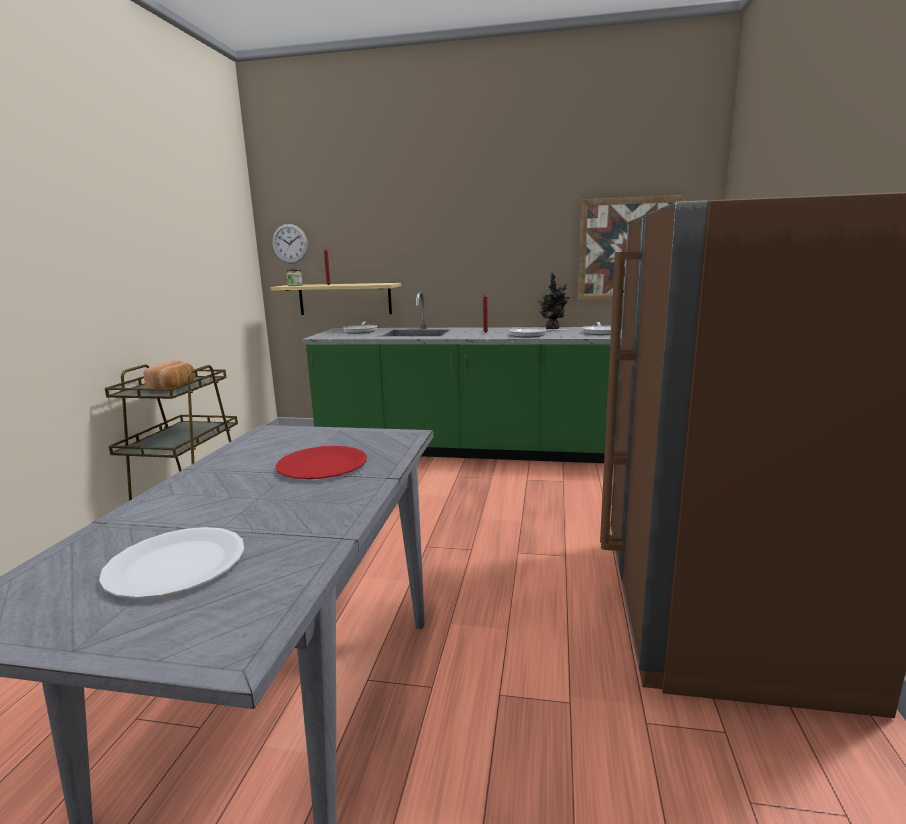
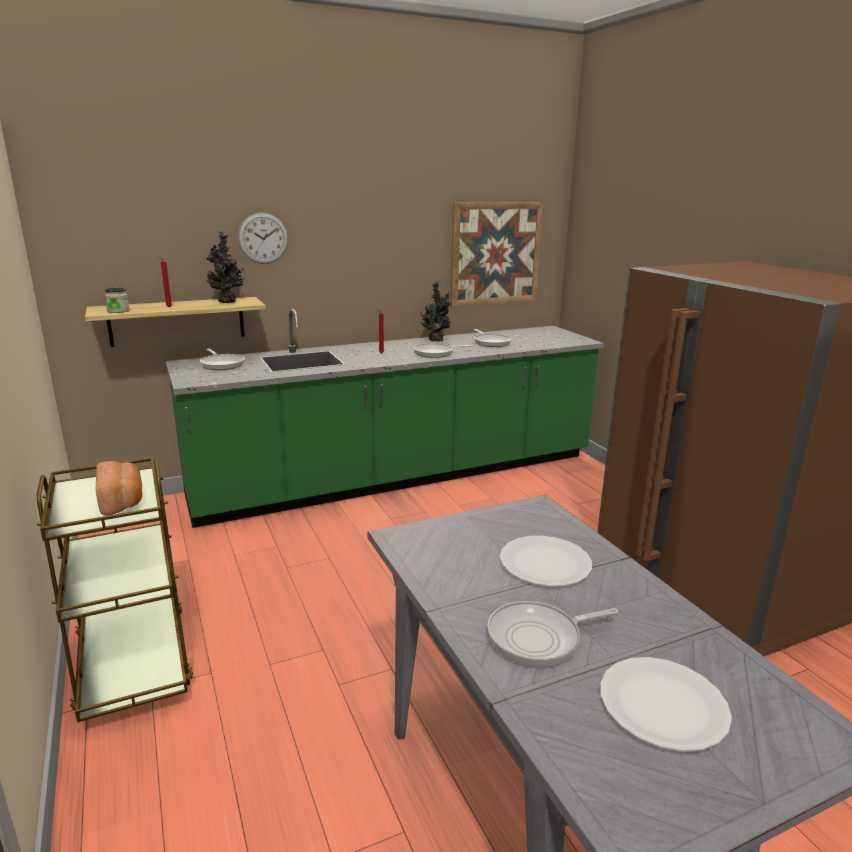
camera: 35 degrees left, 5 degrees up
wall clock [272,224,308,264] -> wall clock moved to [238,212,288,264]
red plate [276,446,367,479] -> white plate [500,536,592,587]
none -> potted plant [207,232,244,303]
none -> frying pan [487,601,618,667]

